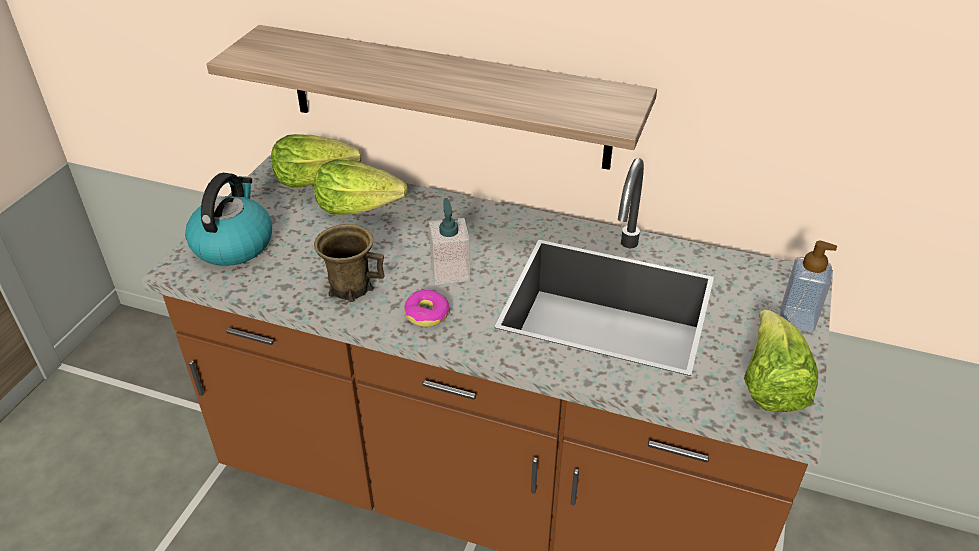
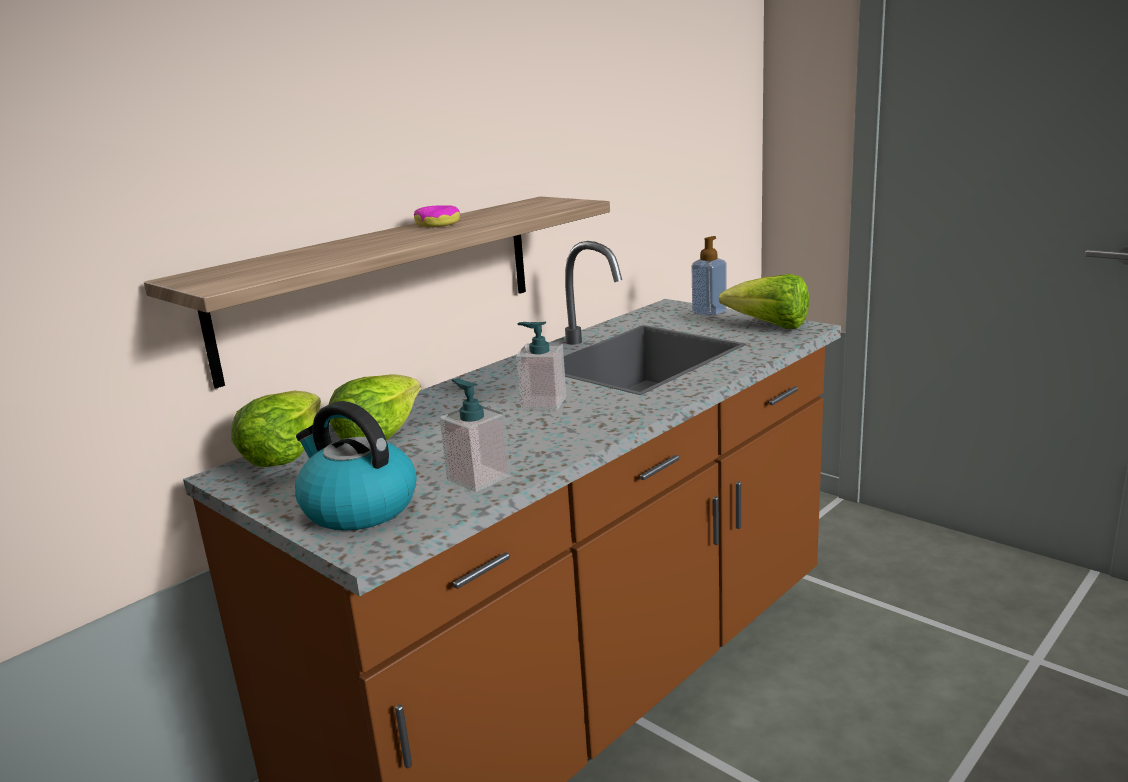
camera: 65 degrees left, 20 degrees down
brown mug [314,224,385,302] -> none
donut [404,290,450,327] -> donut moved to [414,205,461,227]
none -> soap dispenser [440,379,511,492]

